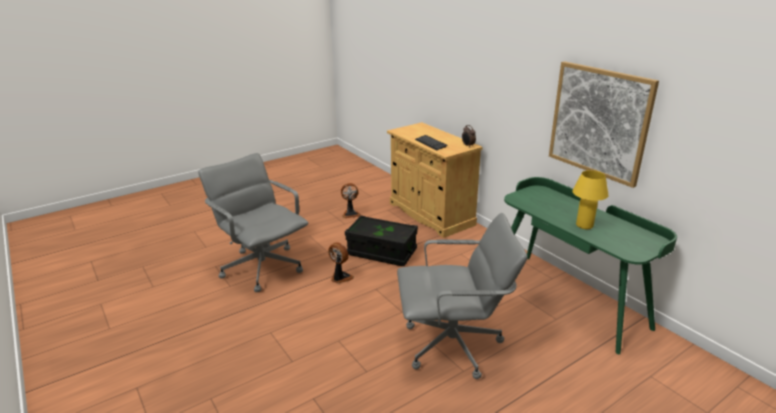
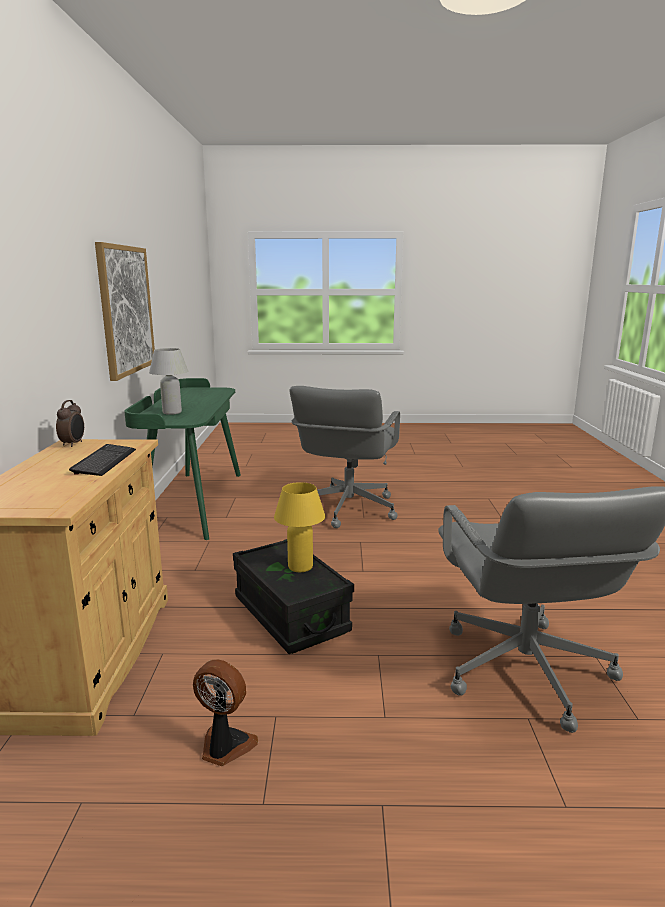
camera: 145 degrees left, 10 degrees down
fan [328,242,354,284] -> none
grey office chair [397,213,527,379] -> grey office chair turned 105 degrees counterclockwise [290,386,400,528]
yellow table lamp [572,170,609,229] -> yellow table lamp moved to [274,482,325,572]
none -> white table lamp [149,348,188,415]

